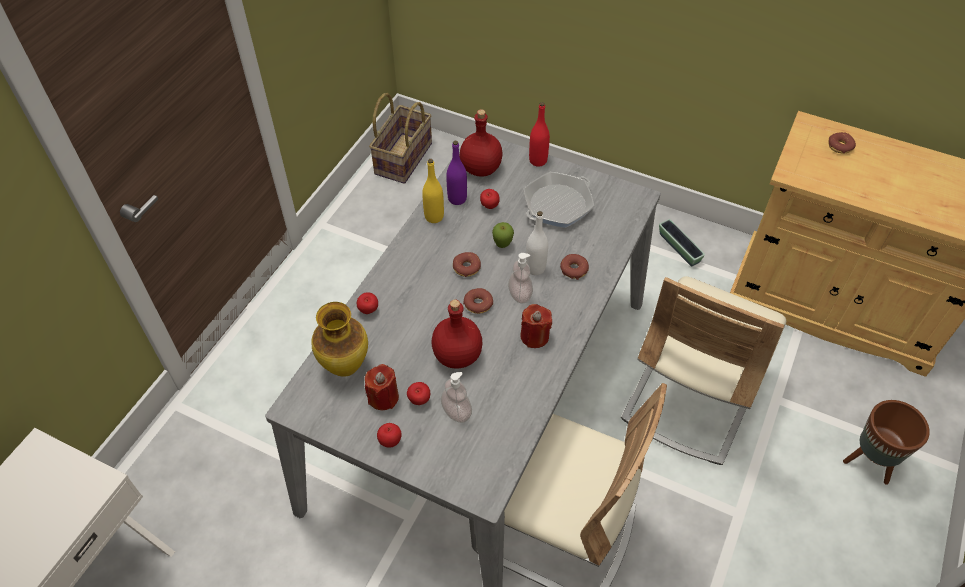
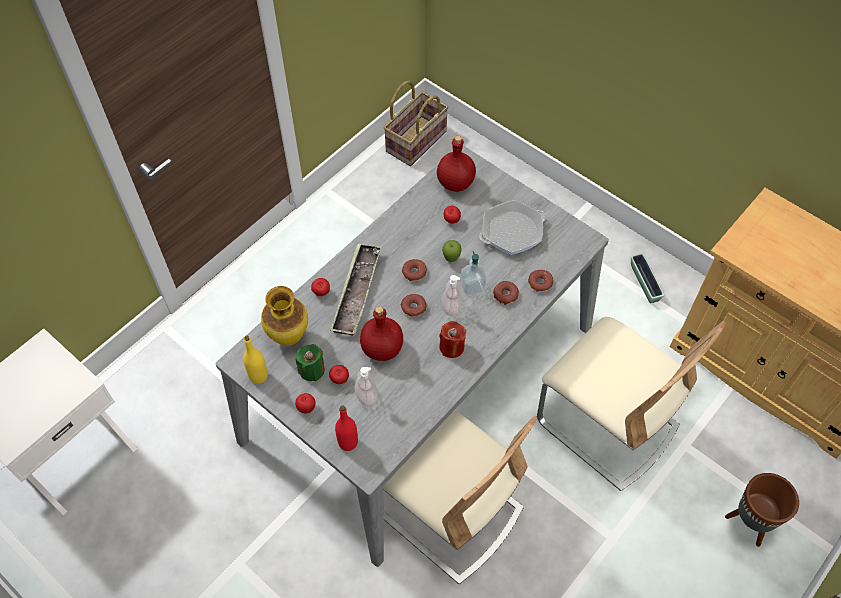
camera: 15 degrees right, 5 degrees up
red candle [365,364,399,410] -> green candle [296,344,325,381]
yellow bottle [422,159,444,223] -> yellow bottle moved to [243,336,268,384]
purple bottle [446,141,467,205] -> none
white bottle [526,211,548,275] -> soap dispenser [461,251,486,295]
red bottle [529,102,550,167] -> red bottle moved to [335,405,358,451]
beige chair [621,276,786,465] -> beige chair turned 90 degrees counterclockwise [537,317,726,491]
donut [828,132,856,154] -> donut moved to [528,270,553,292]
none -> tray [330,243,382,336]

